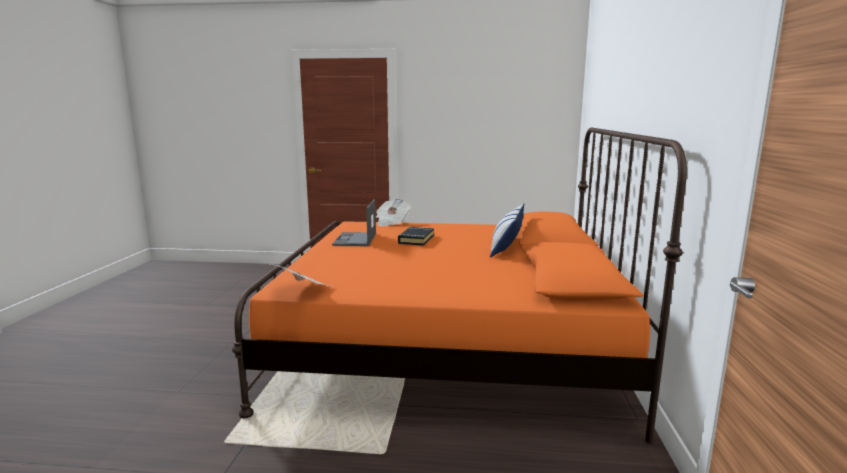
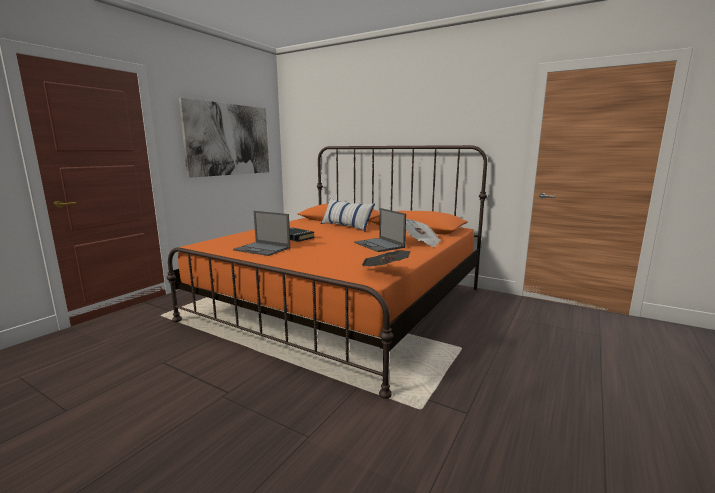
camera: 65 degrees left, 0 degrees up
newspaper [376,198,412,226] -> newspaper moved to [406,219,441,247]
none -> picture [179,98,269,178]
none -> laptop [354,208,406,252]

